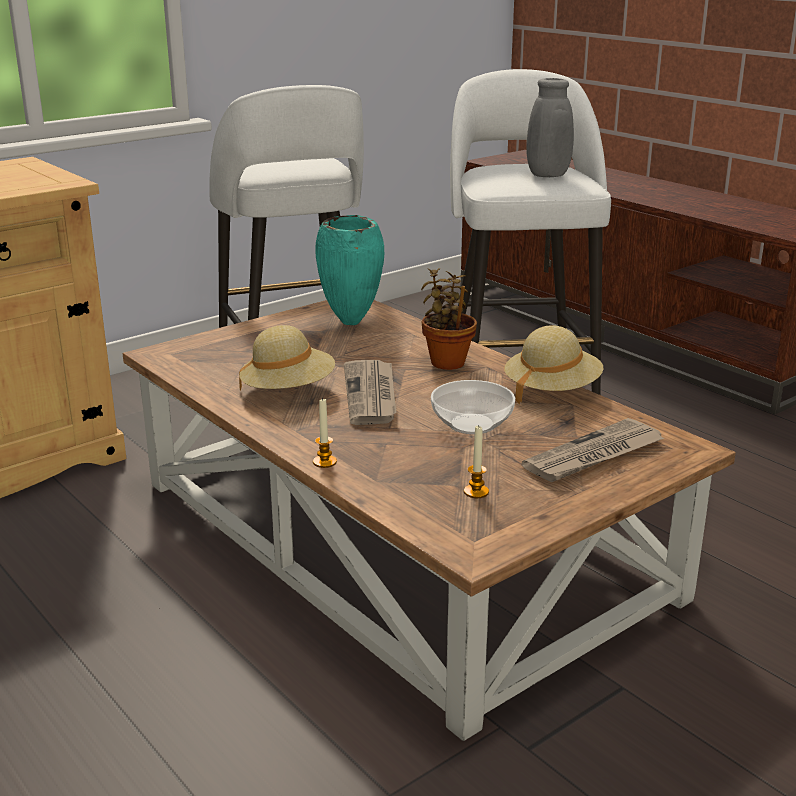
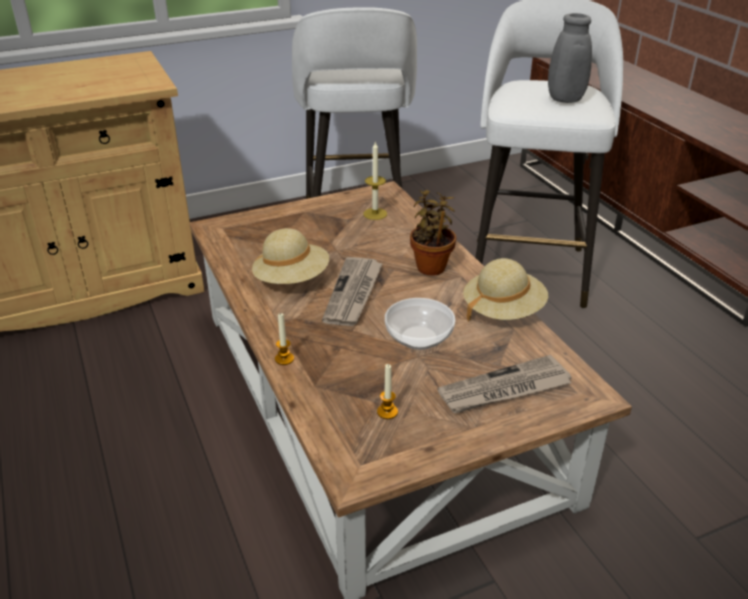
camera: 15 degrees right, 10 degrees up
turquoise vase [315,215,384,325] -> candle [363,141,387,220]

